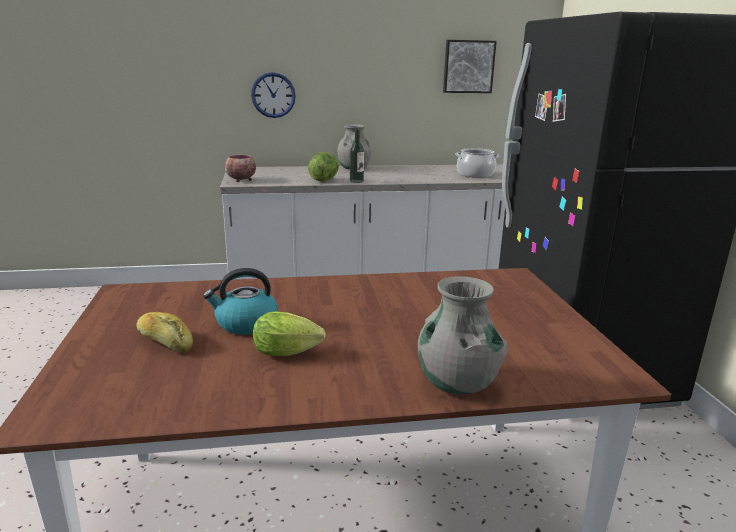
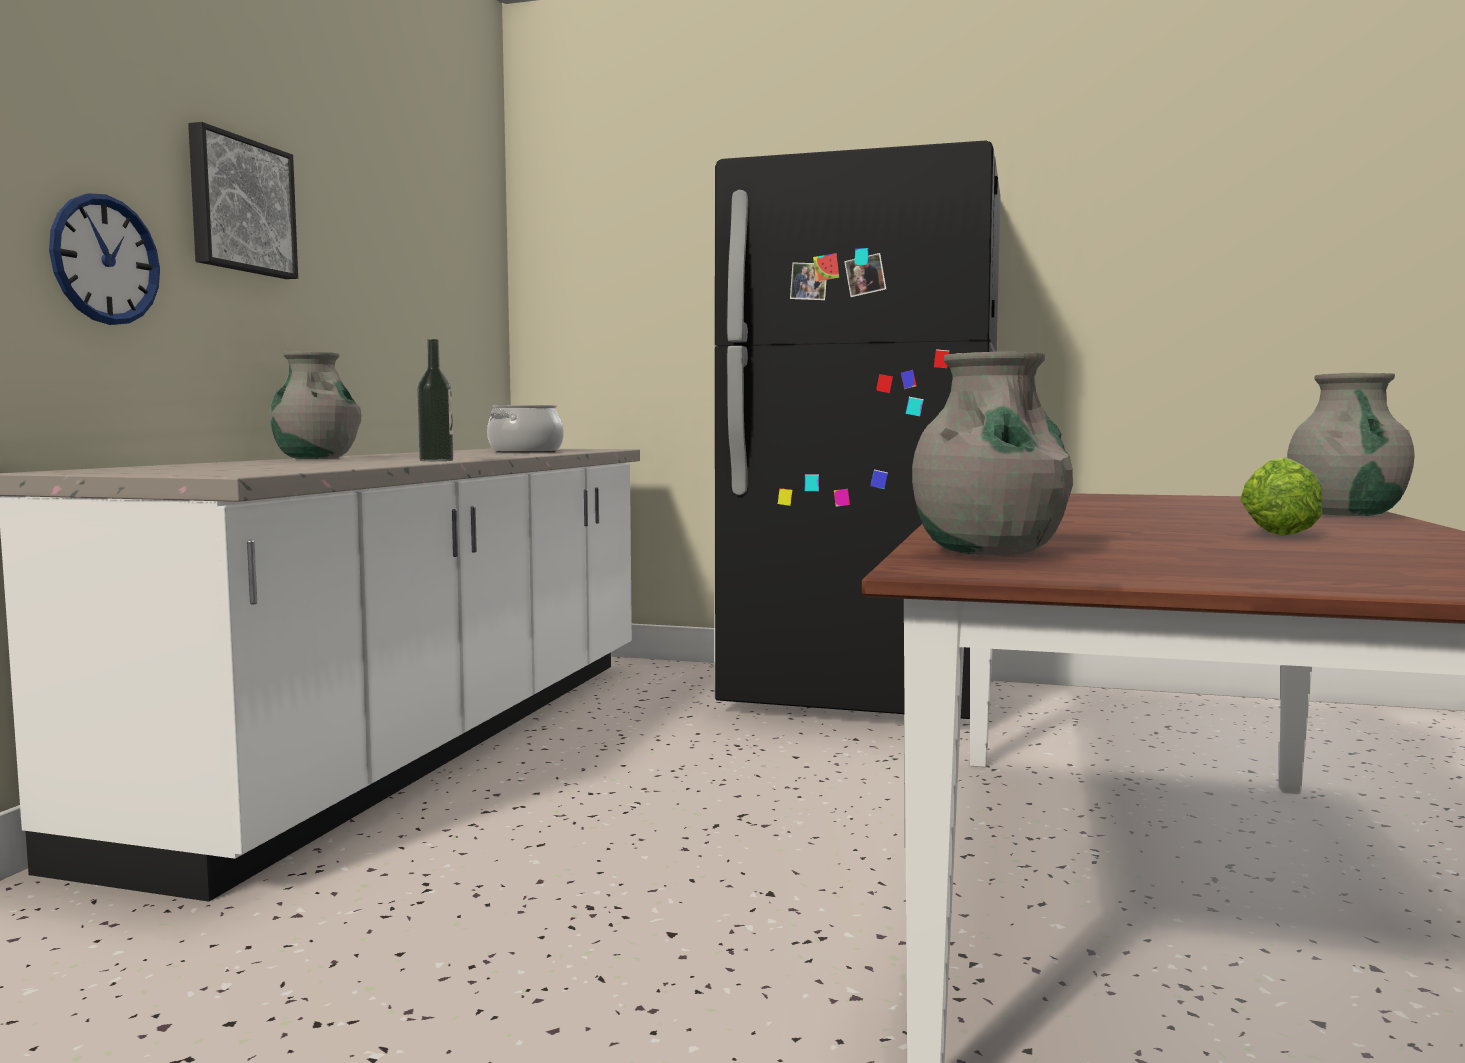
camera: 65 degrees left, 15 degrees down
bread [136,312,193,352] -> none
kettle [203,268,278,335] -> none
bowl [225,155,256,182] -> none
lettuce [308,152,339,182] -> none
picture [443,40,497,93] -> picture moved to [188,122,298,279]
none -> grey vase [912,352,1073,556]

